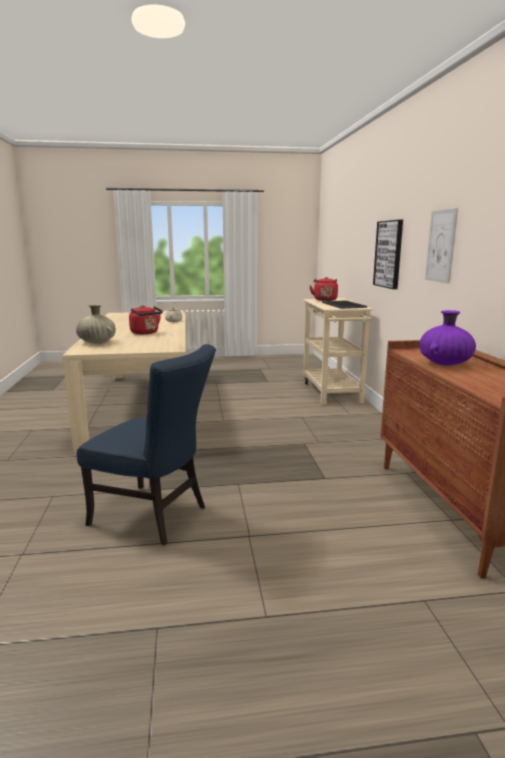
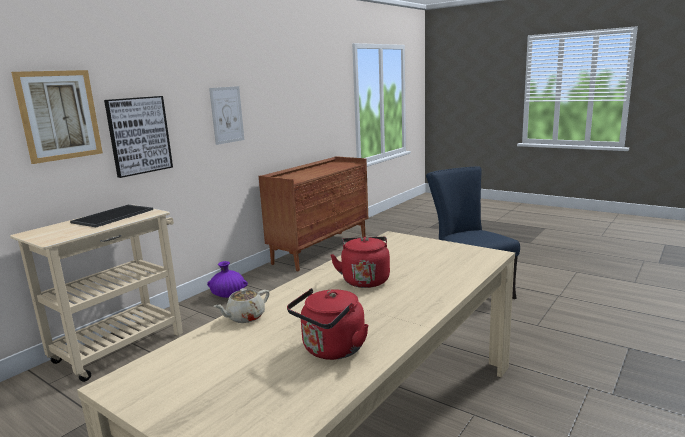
camera: 135 degrees left, 0 degrees up
beige vase [76,304,116,344] -> none
red kettle [309,277,338,301] -> red kettle moved to [287,288,369,360]
purple vase [419,310,476,366] -> purple vase moved to [207,261,248,298]
none -> picture [11,70,103,164]

